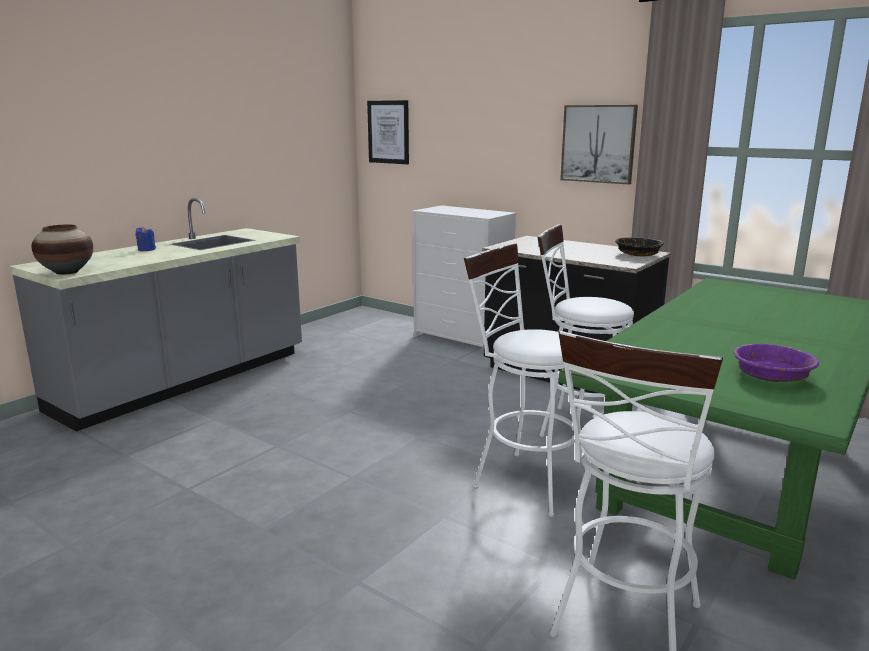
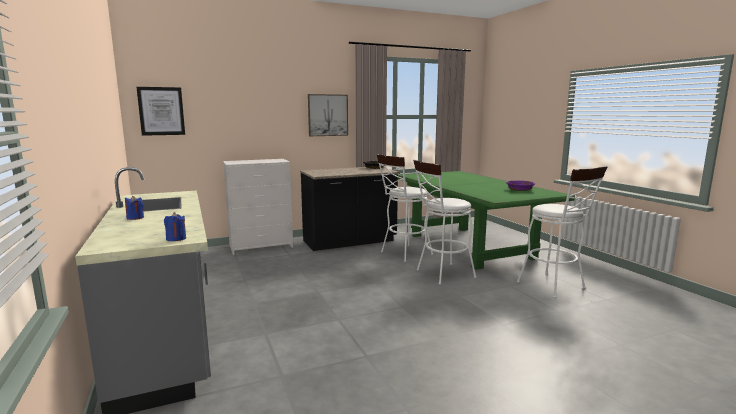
camera: 60 degrees left, 5 degrees down
vase [31,225,93,275] -> blue candle [164,212,186,241]

